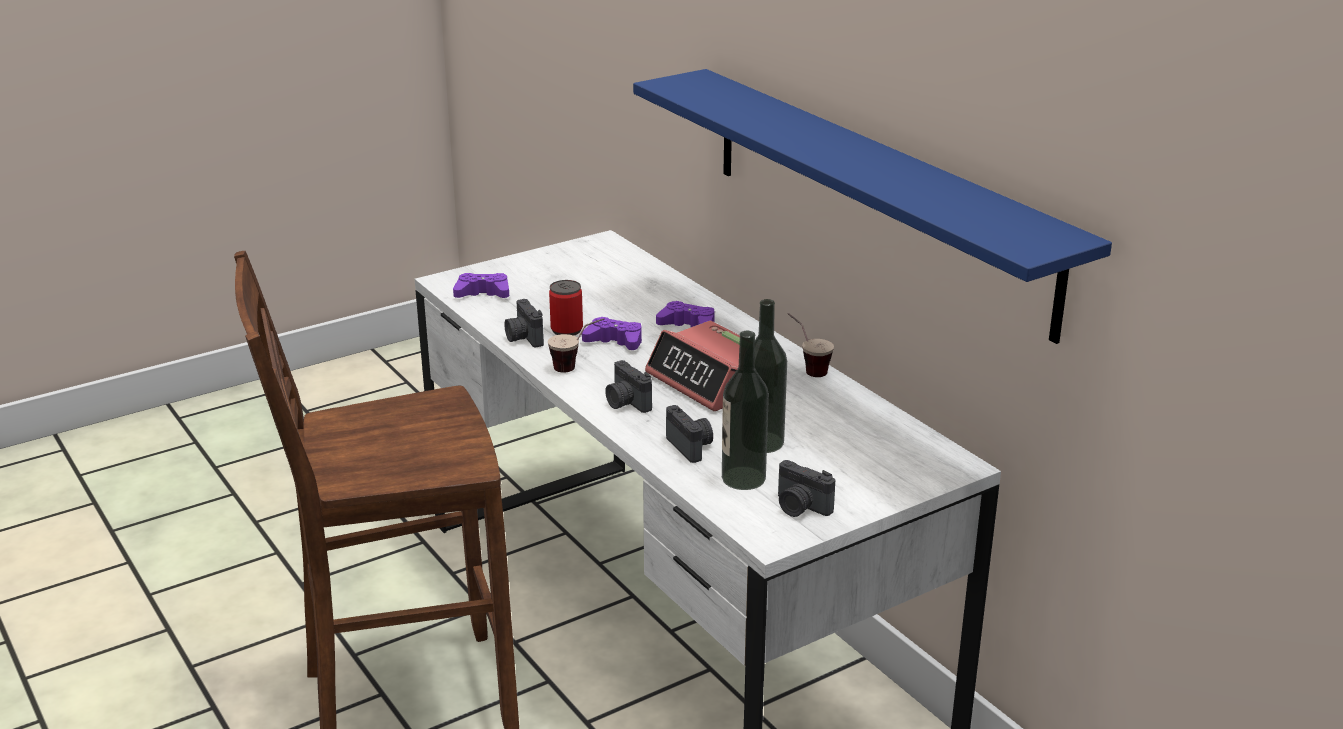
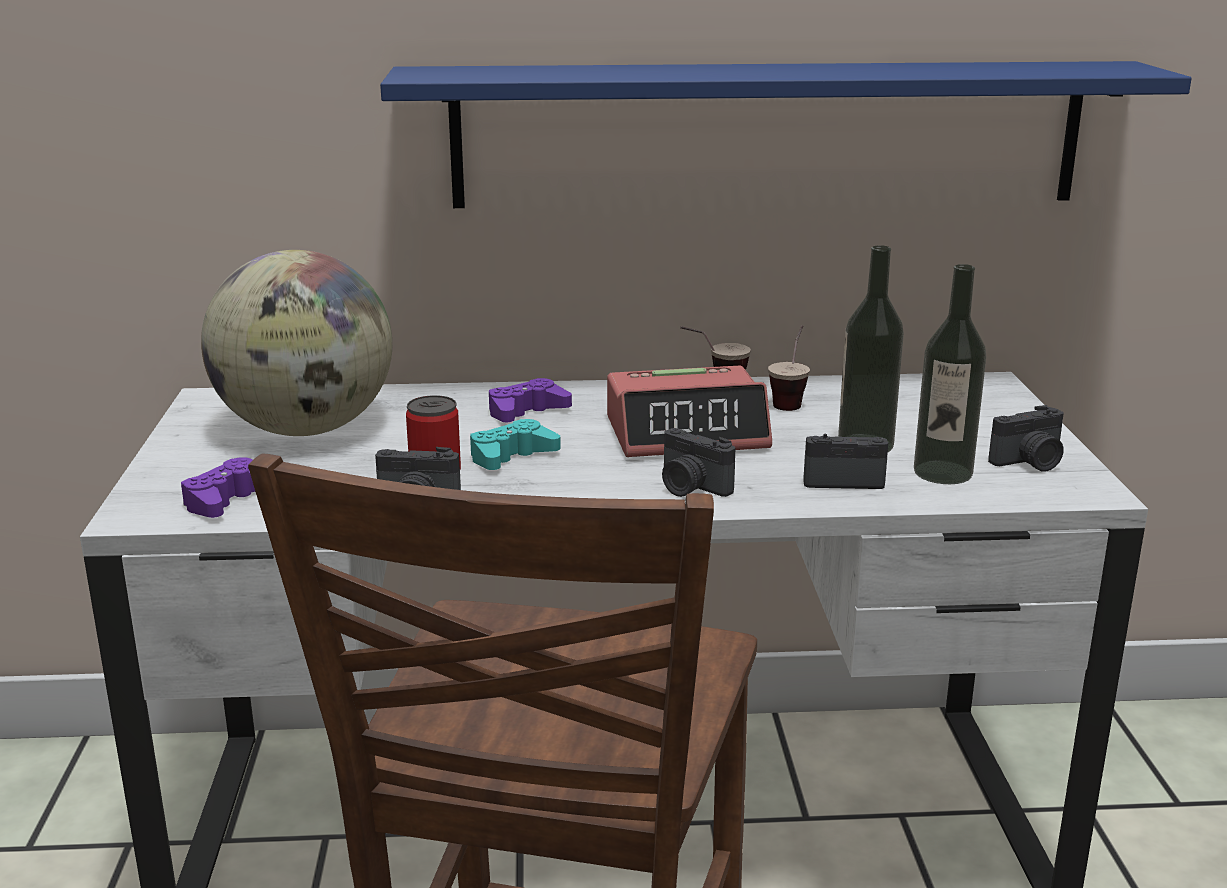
camera: 60 degrees left, 5 degrees down
cup [548,318,604,373] -> cup moved to [768,325,810,411]
purple game controller [582,317,642,350] -> turquoise game controller [470,419,561,470]
camera [605,360,652,413] -> camera turned 45 degrees clockwise [662,428,736,497]
none -> globe [201,250,392,436]

